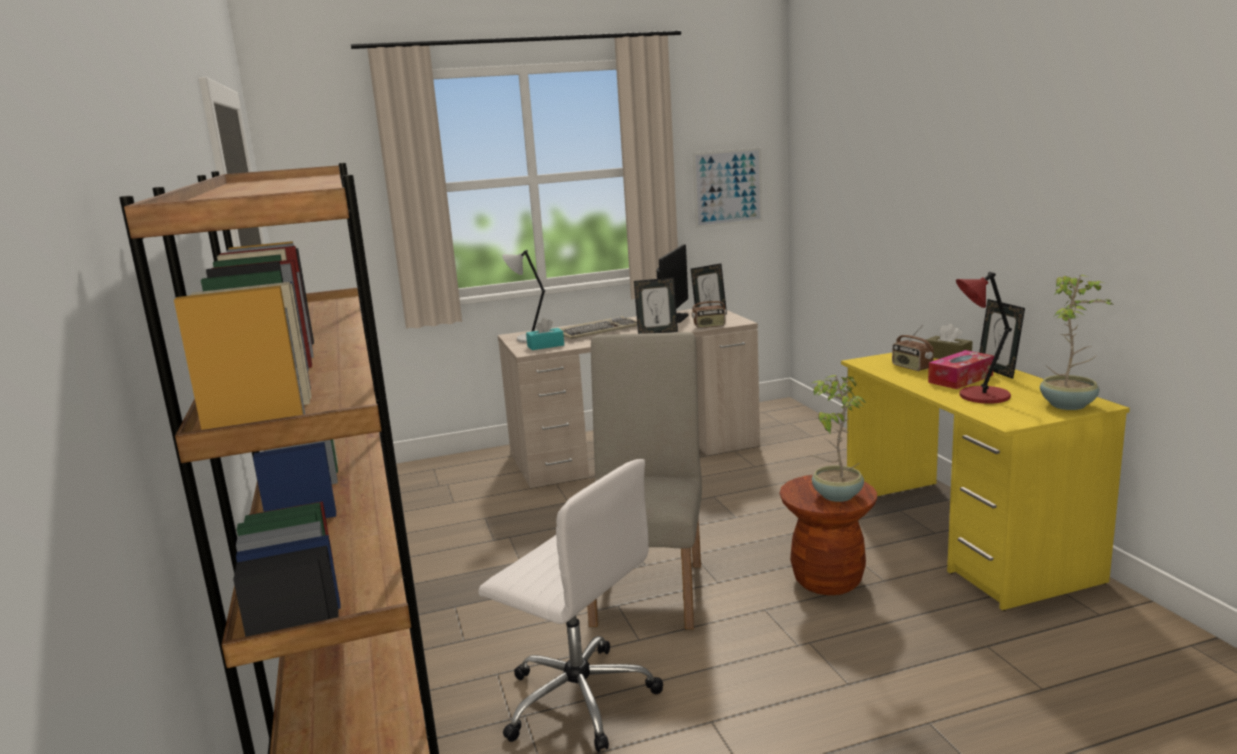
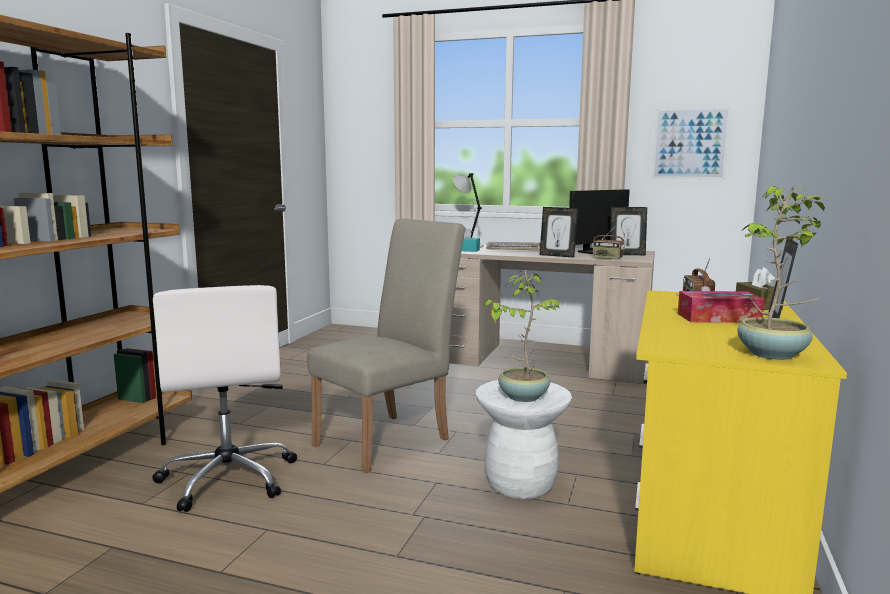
camera: 35 degrees right, 5 degrees down
brown stool [780,475,877,595] -> white stool [476,380,572,499]
red table lamp [956,272,1012,404] -> none

